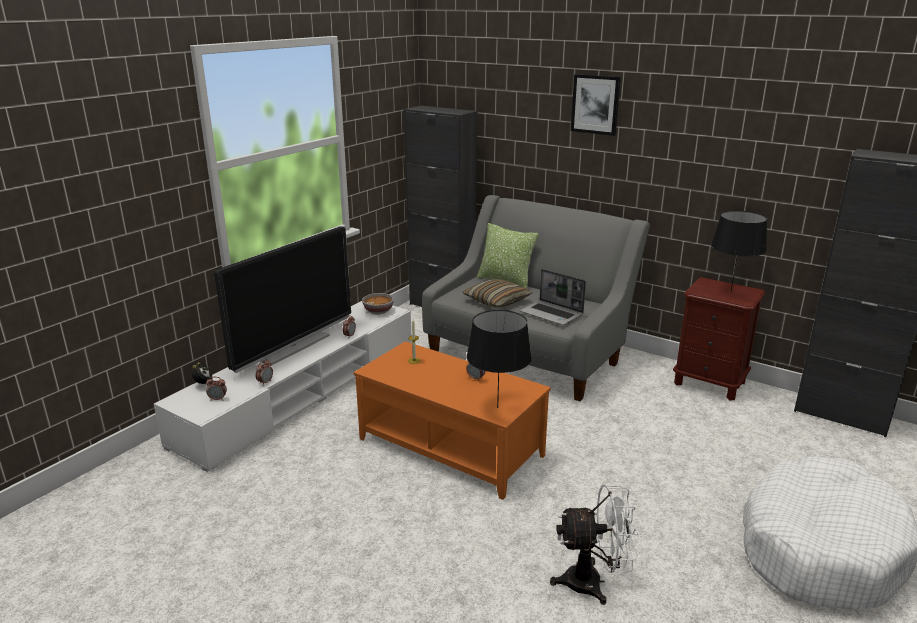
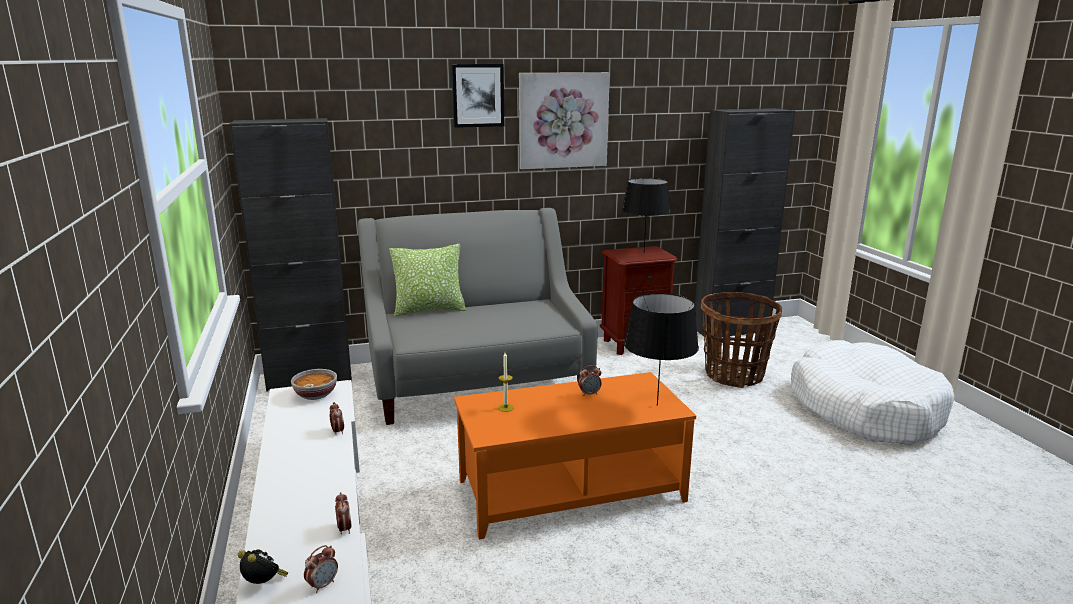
camera: 50 degrees left, 5 degrees down
television [214,226,351,373] -> none
pillow [463,279,533,307] -> none
laptop [520,269,586,325] -> none
white fan [550,484,639,605] -> none
none -> picture [519,72,610,169]
none -> basket [701,292,782,388]

